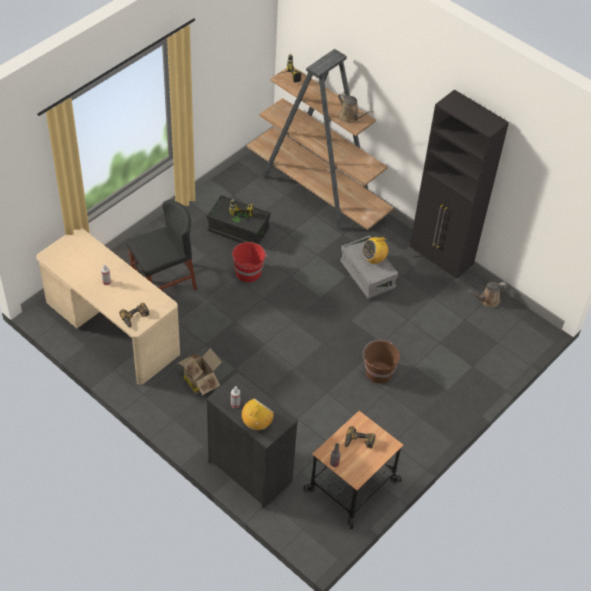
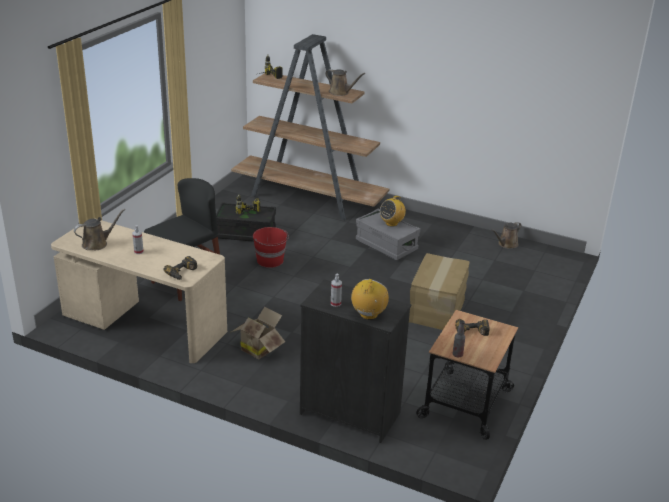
camera: 15 degrees left, 20 degrees down
brown bucket [363,340,400,384] -> cardboard box [409,253,470,330]
black cabinet [410,89,509,285] -> none
none -> brown watering can [74,209,125,250]

